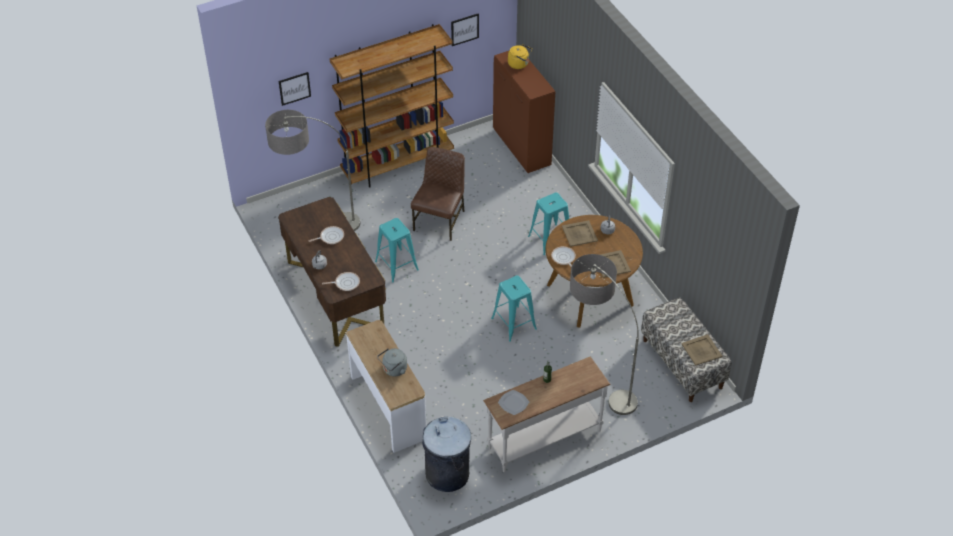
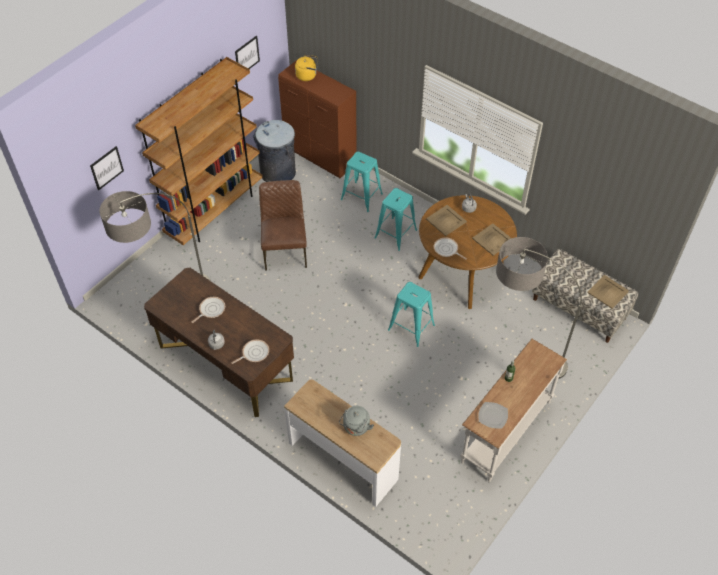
camera: 25 degrees left, 5 degrees up
turquoise stool [375,218,419,282] -> turquoise stool moved to [341,152,383,212]
grey trash can [422,417,471,492] -> grey trash can moved to [253,120,296,182]

